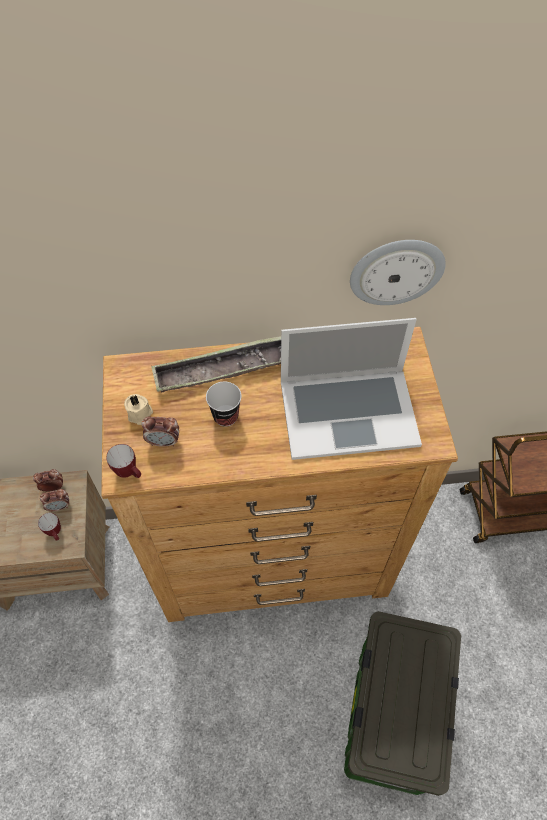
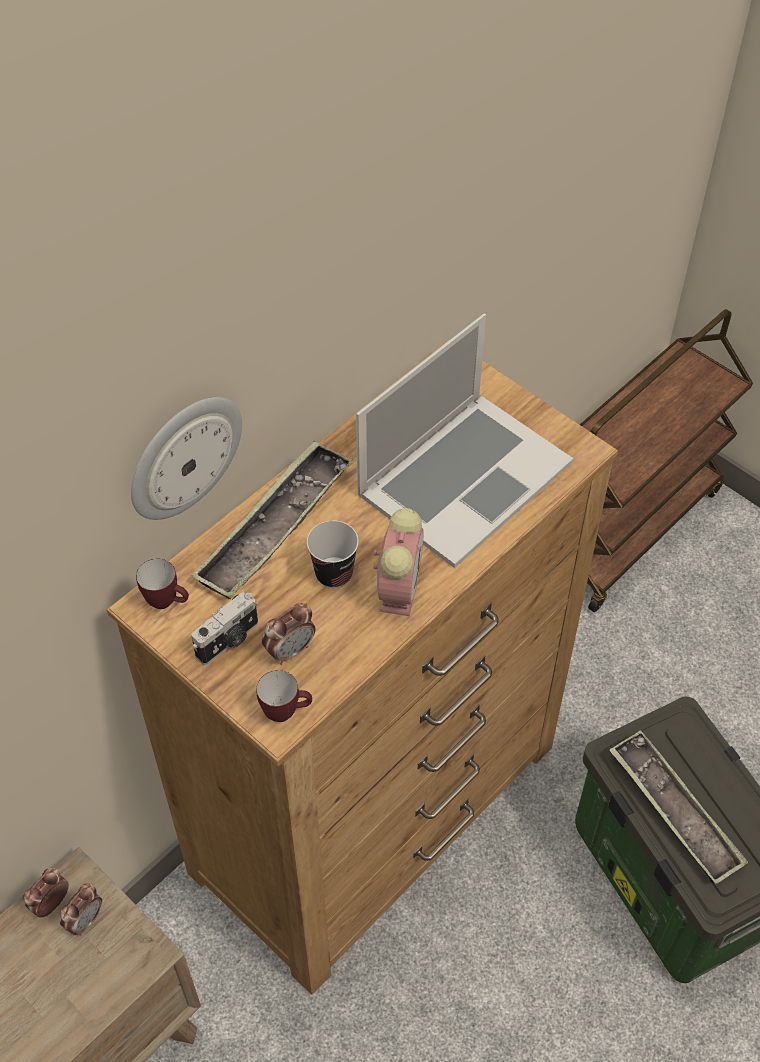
camera: 40 degrees left, 5 degrees down
mug [38,513,61,541] -> mug moved to [136,559,189,609]
beige candle [124,394,153,425] -> camera [191,592,258,665]
wall clock [350,240,446,305] -> wall clock moved to [131,397,242,520]
none -> alarm clock [373,508,424,616]
none -> tray [609,730,748,884]

